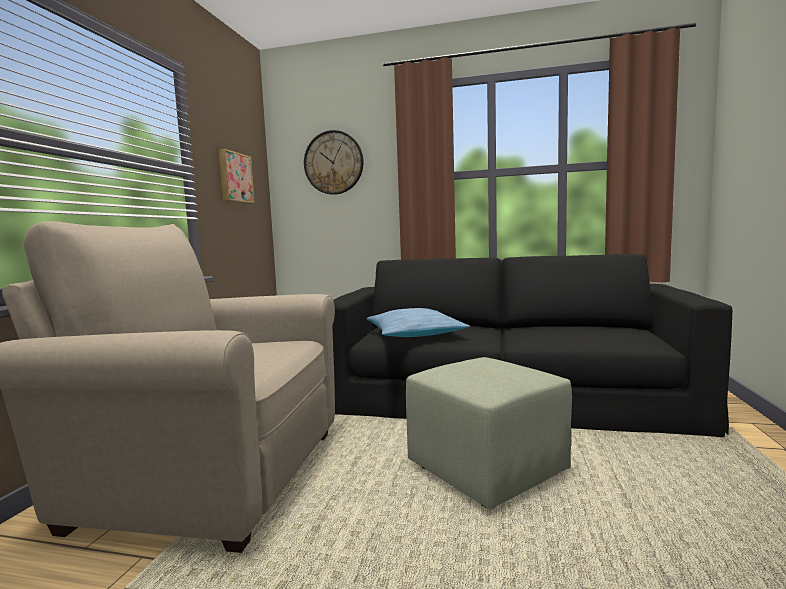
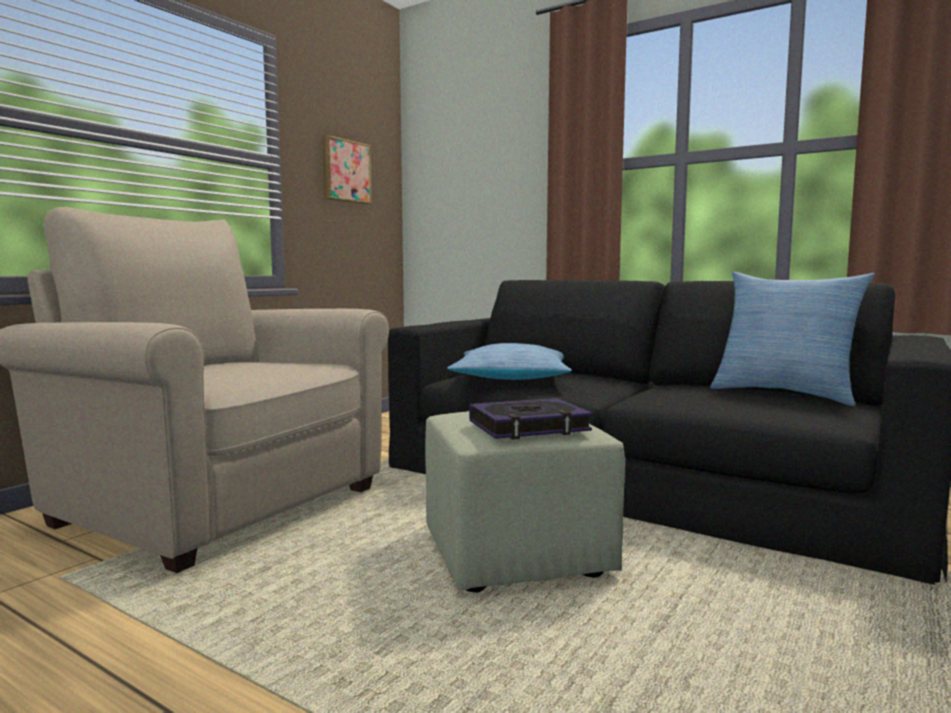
camera: 20 degrees right, 0 degrees up
wall clock [304,130,364,195] -> none
none -> book [469,398,592,440]
none -> pillow [710,272,875,406]

